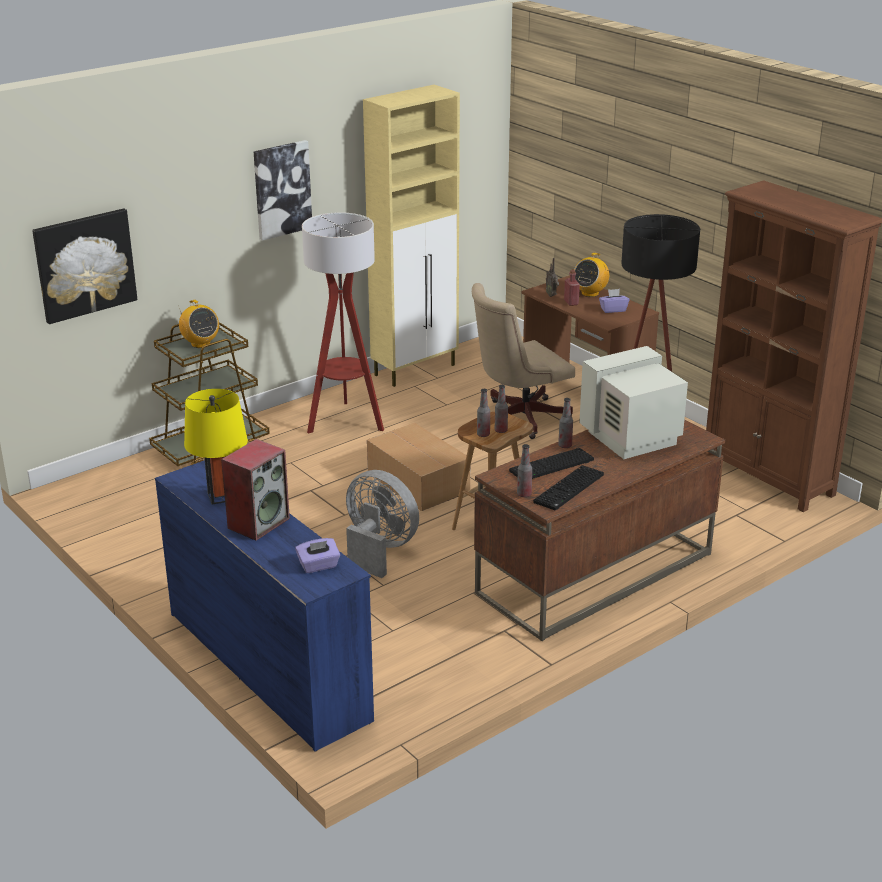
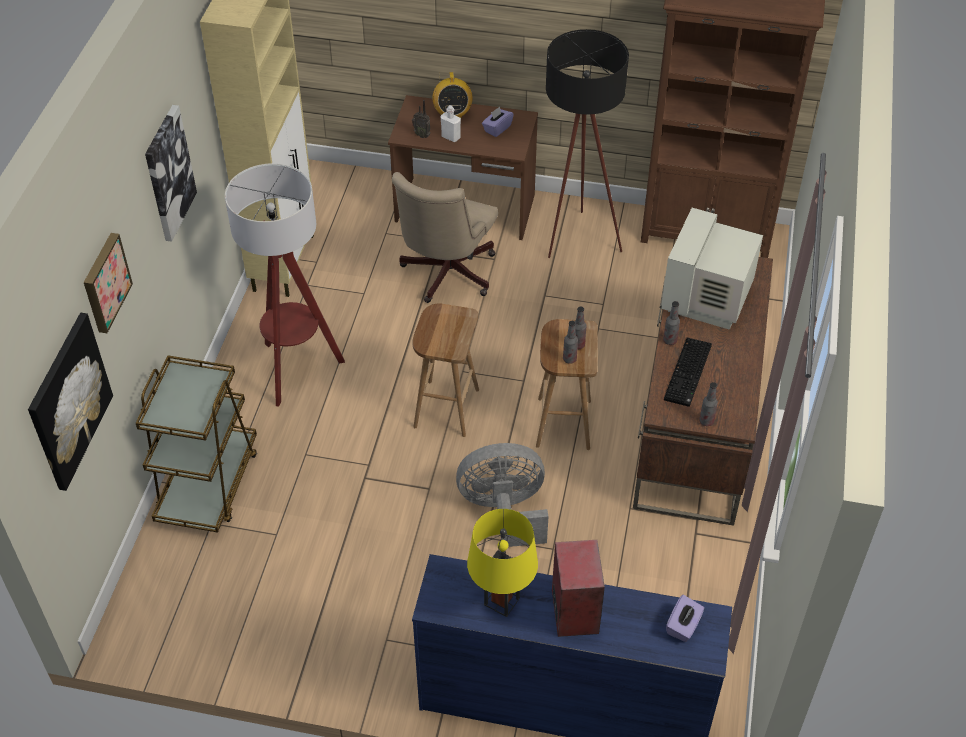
camera: 40 degrees left, 20 degrees up
radio [178,300,219,348] -> none
cardboard box [367,423,470,511] -> brown stool [413,303,479,437]
keyboard [533,465,604,510] -> none
red bottle [564,269,580,306] -> white bottle [441,105,461,142]
none -> picture [84,233,133,333]

